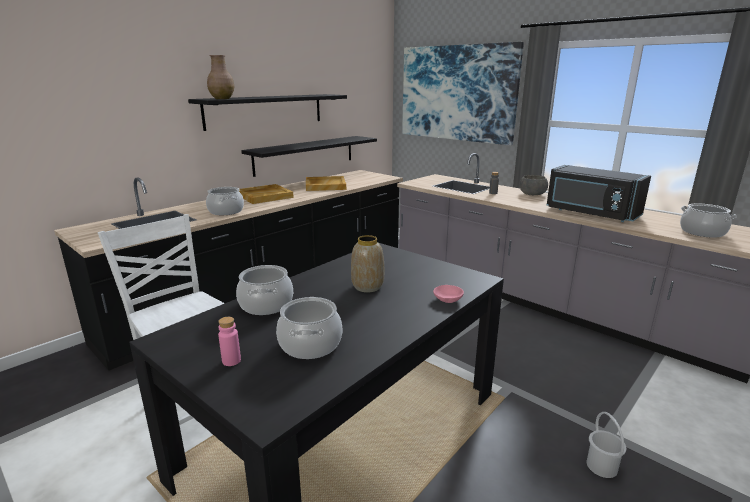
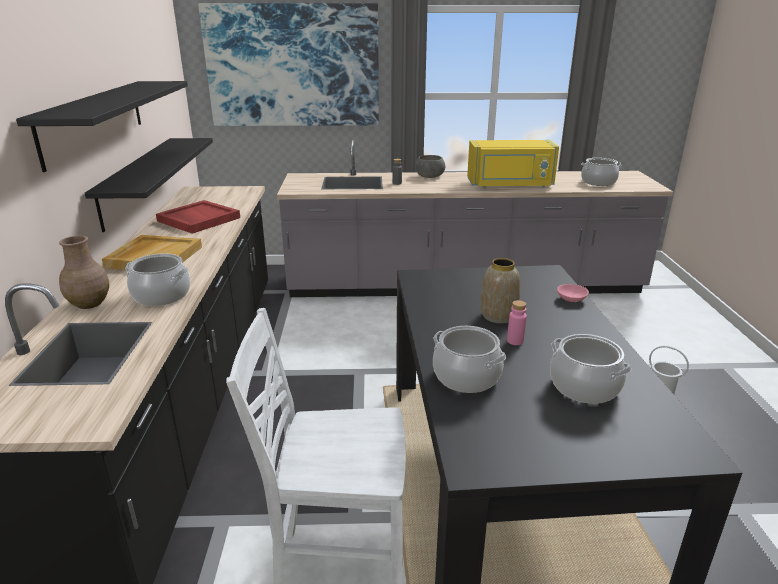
camera: 45 degrees left, 5 degrees up
brown vase [207,55,235,99] -> brown vase moved to [59,236,109,309]
pink bottle [218,317,241,366] -> pink bottle moved to [507,300,527,345]
beige tray [306,176,346,191] -> red tray [156,200,240,234]
black microwave [547,165,651,222] -> yellow microwave [467,140,559,188]

